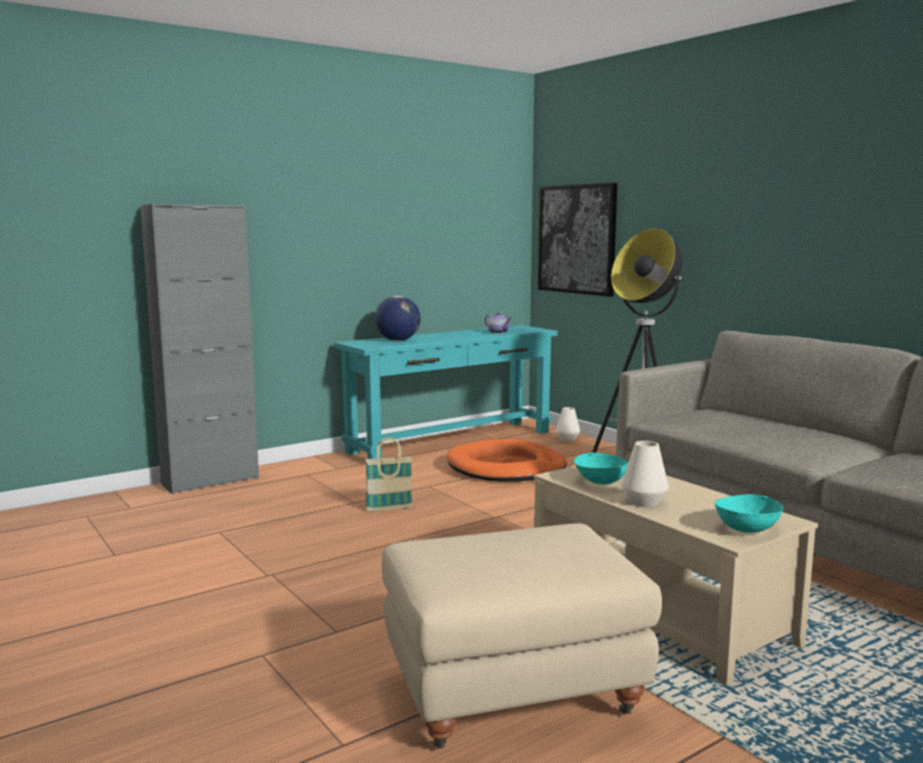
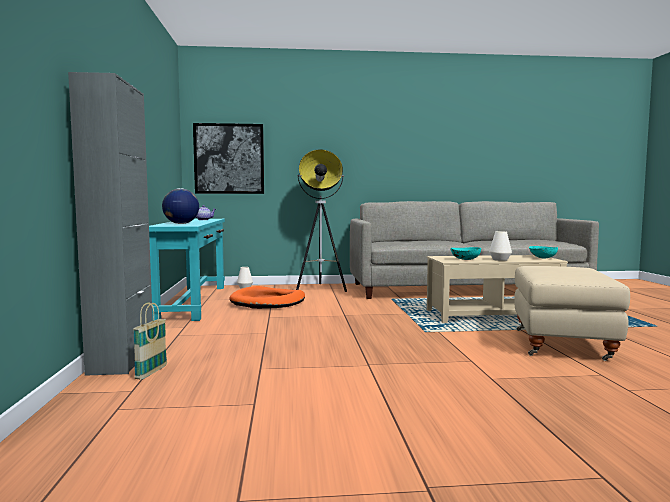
camera: 60 degrees left, 5 degrees down
basket [365,437,413,512] -> basket moved to [133,302,167,380]

